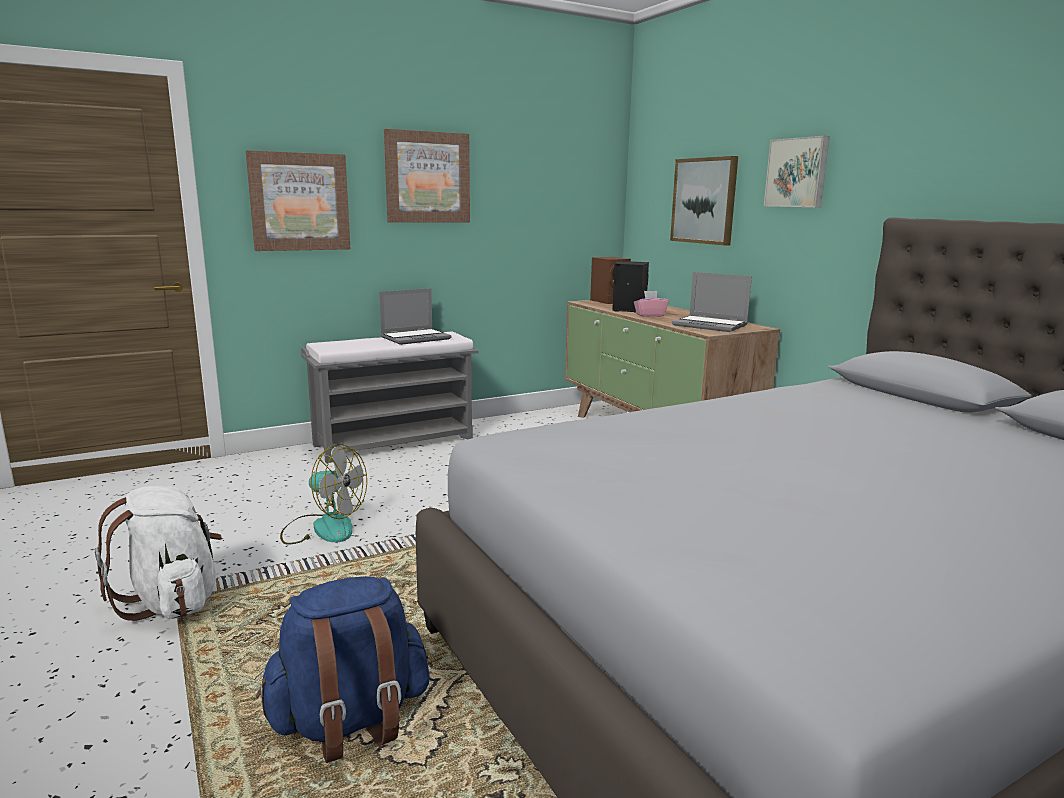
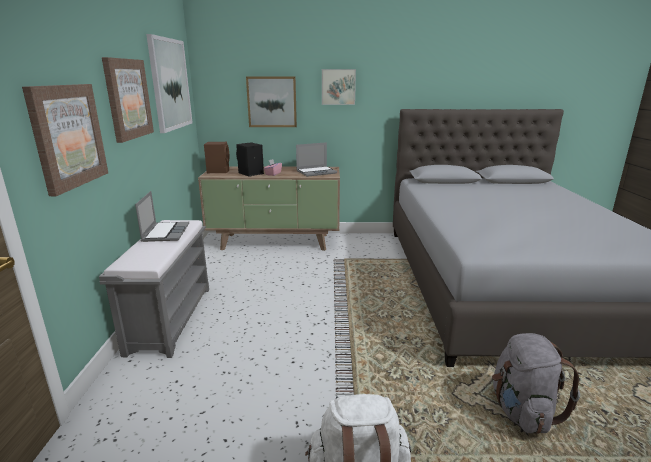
camera: 60 degrees left, 5 degrees up
blue backpack [256,576,430,763] -> grey backpack [492,333,580,434]
fan [280,444,367,545] -> none
none -> picture [146,34,193,133]

